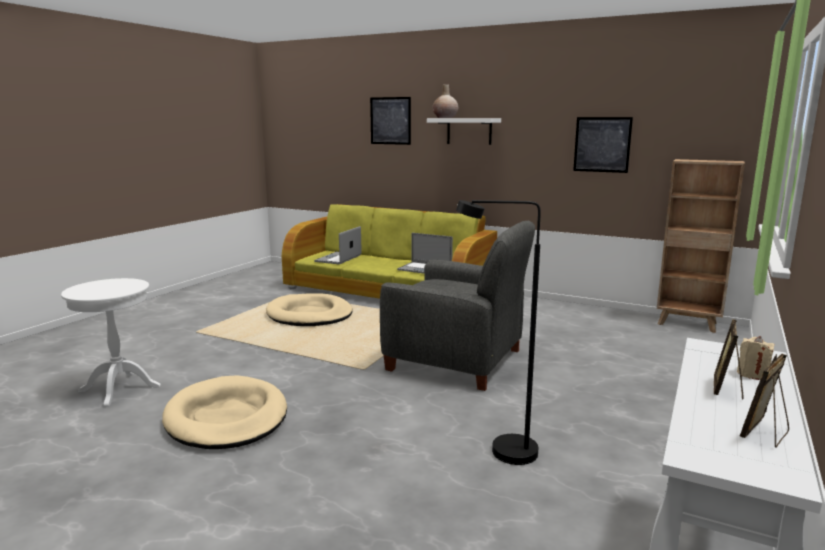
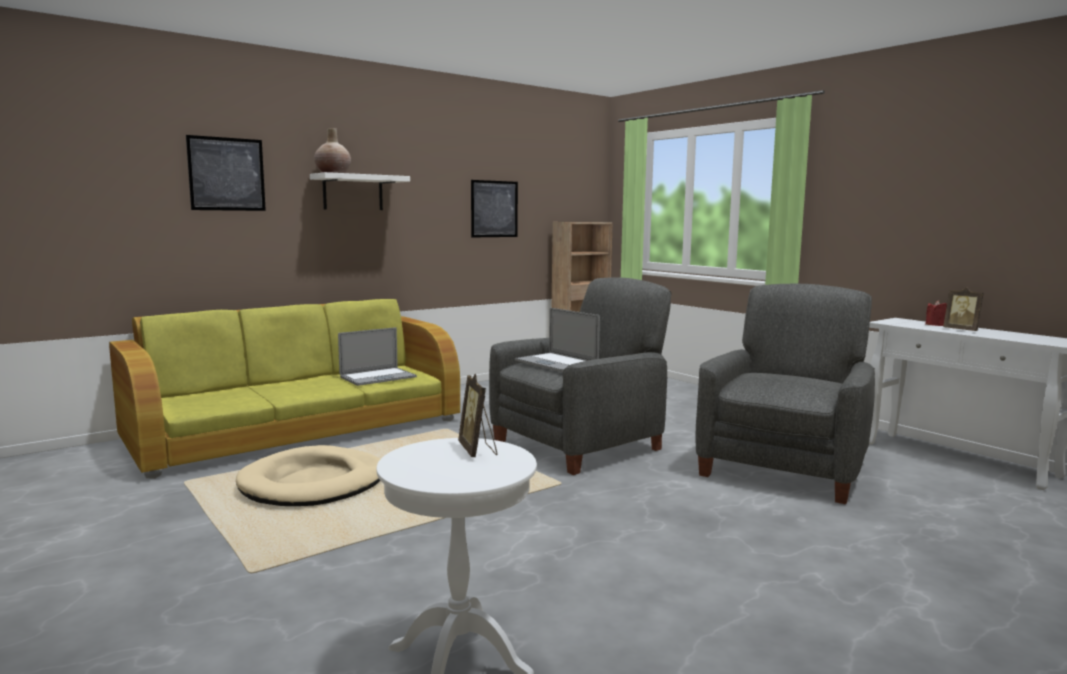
camera: 65 degrees left, 5 degrees down
beige dog bed [162,375,287,449] -> none
laptop [314,226,362,264] -> laptop moved to [515,308,600,372]
black floor lamp [456,200,541,465] -> grey armchair [695,284,875,504]
beige candle [737,336,775,380] -> red candle [925,301,947,326]
picture frame [740,354,789,448] -> picture frame moved to [458,373,497,457]

